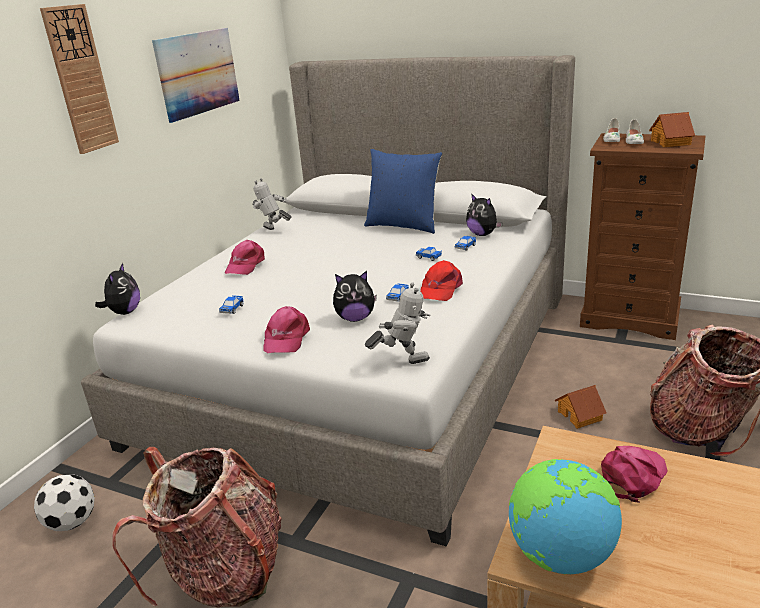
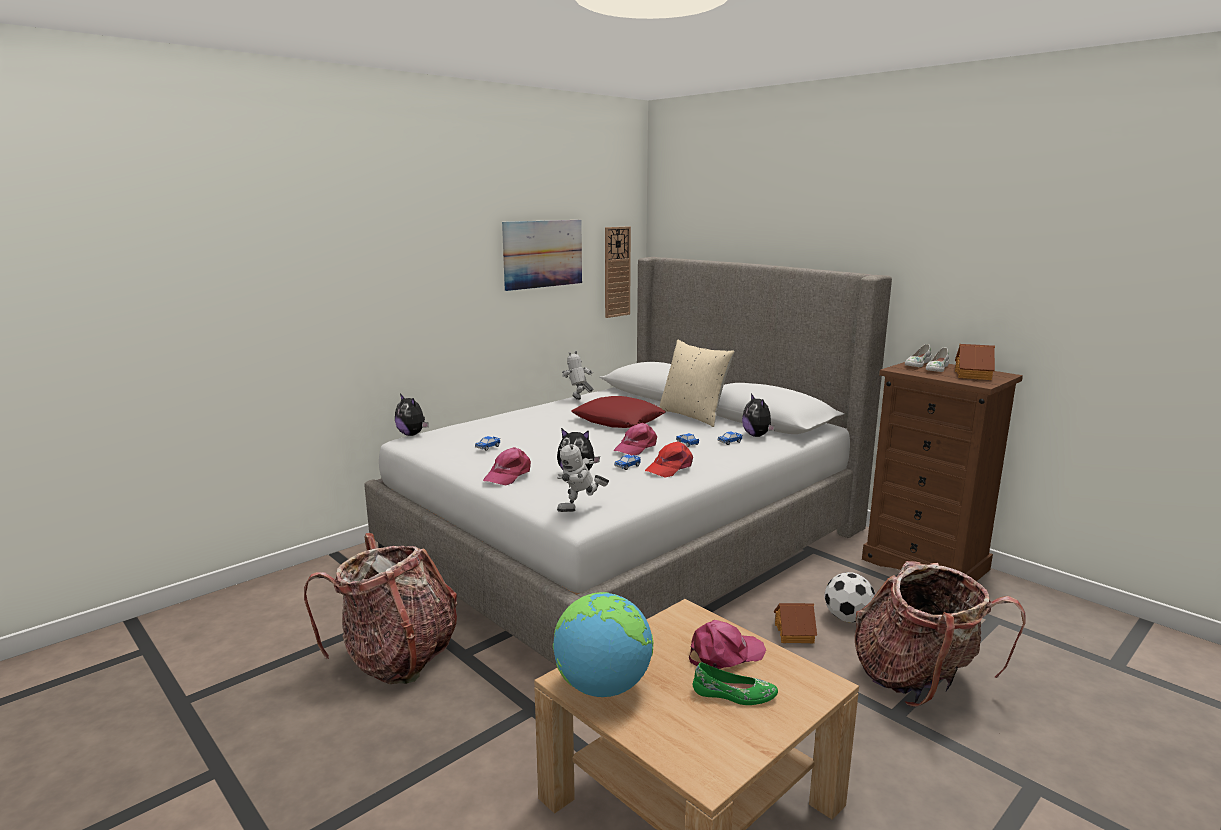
camera: 20 degrees right, 10 degrees down
football [34,475,95,531] -> football moved to [825,572,875,623]
wall clock [40,4,119,154] -> wall clock moved to [605,226,631,318]
plush toy [95,263,140,315] -> plush toy turned 105 degrees clockwise [395,394,429,436]
pink cap [225,240,265,275] -> pink cap moved to [614,423,657,456]
blue pillow [364,149,442,234] -> beige pillow [659,340,735,427]
toy robot [365,282,431,364] -> toy robot turned 135 degrees clockwise [557,441,609,512]
none -> red pillow [571,396,665,428]
none -> green shoe [693,662,778,705]

